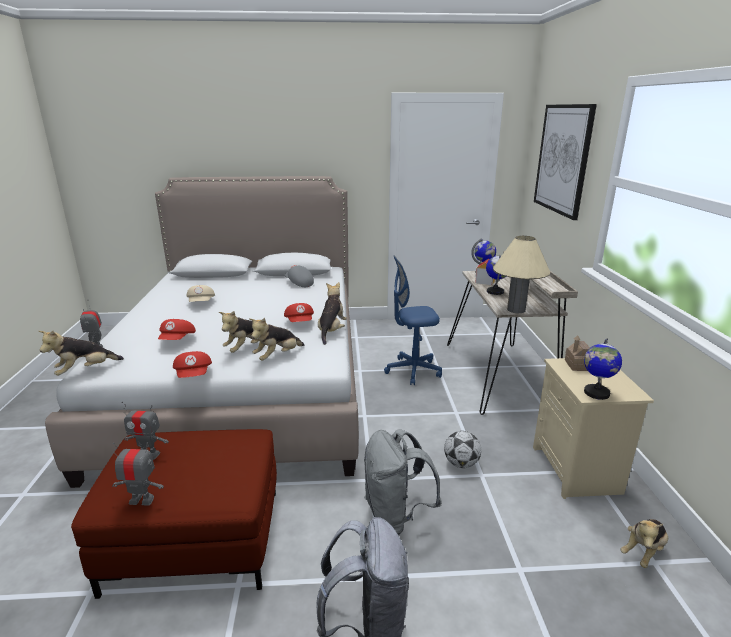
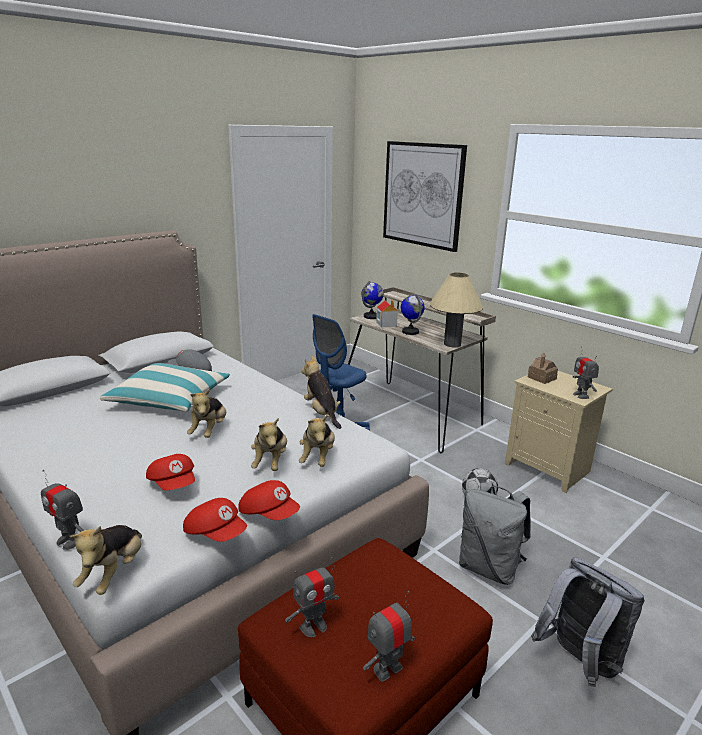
camera: 40 degrees left, 0 degrees up
beige cap [186,285,215,302] -> none
red cap [284,303,314,322] -> red cap moved to [183,498,247,542]
globe [584,338,622,400] -> toy robot [573,346,599,399]
plush toy [620,519,668,568] -> plush toy moved to [187,389,226,438]
none -> pillow [100,363,230,412]

